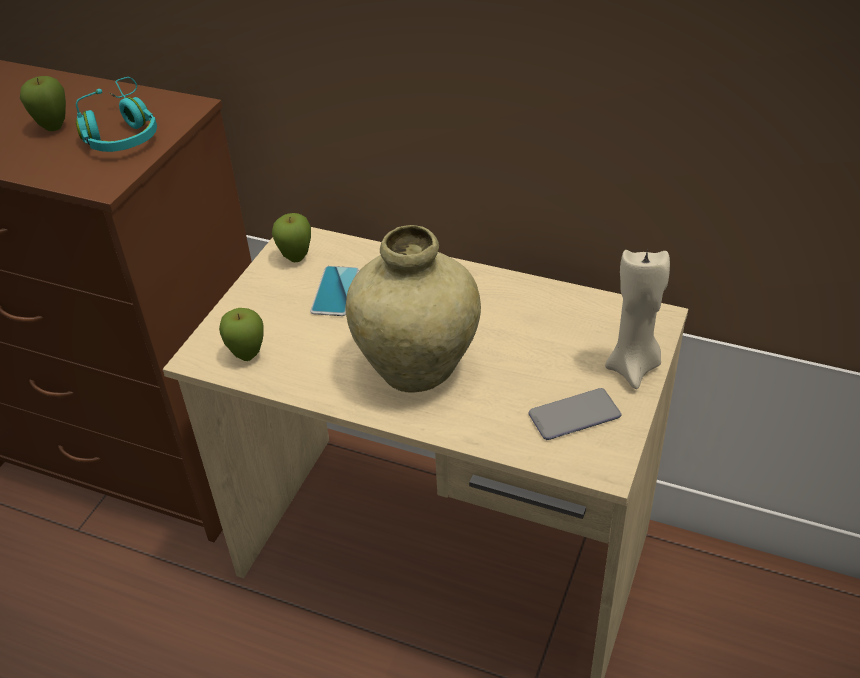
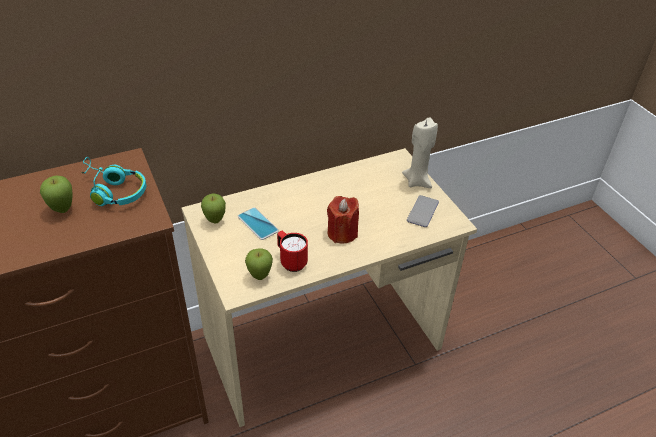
camera: 50 degrees left, 0 degrees up
beige vase [346,225,481,393] -> red candle [327,196,359,243]
none -> red mug [277,231,308,272]

